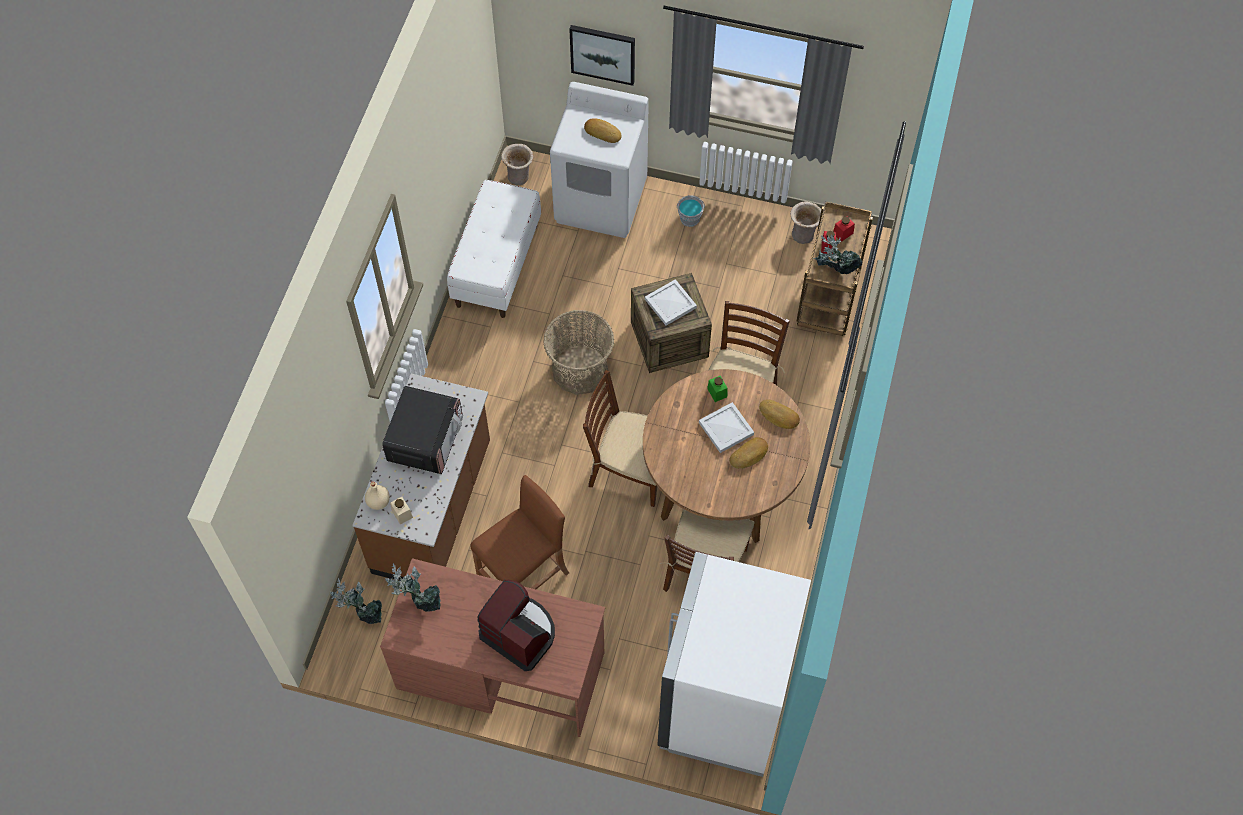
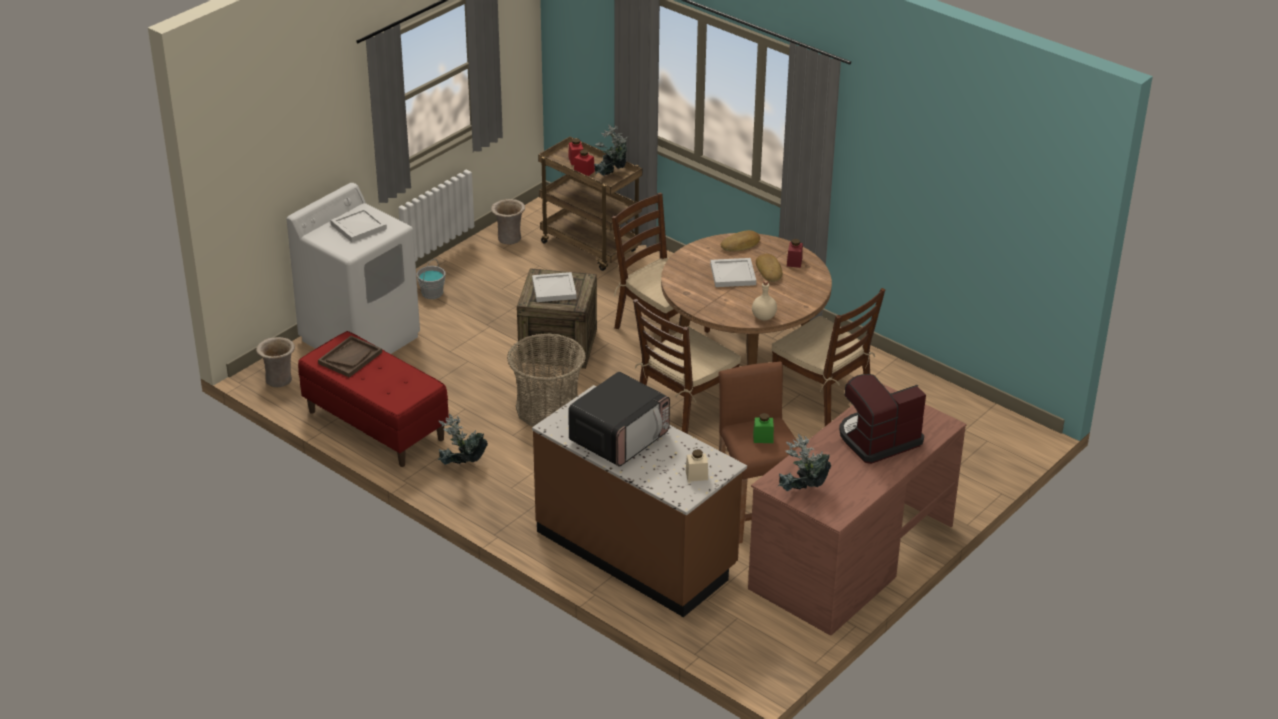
camera: 65 degrees left, 25 degrees down
potted plant [330,578,382,624] -> potted plant moved to [437,413,488,465]
beige bottle [365,481,390,510] -> beige bottle moved to [752,280,777,321]
microwave [382,386,463,474] -> microwave turned 90 degrees clockwise [568,372,670,467]
white bench [447,180,541,318] -> red bench [298,331,449,467]
picture [569,25,635,86] -> none
bread [584,118,622,143] -> white tray [330,207,387,242]
white fridge [657,552,811,777] -> none
green jar [707,376,728,402] -> green jar moved to [753,413,774,443]
none -> brown tray [318,336,382,377]
none -> red jar [787,239,803,268]

